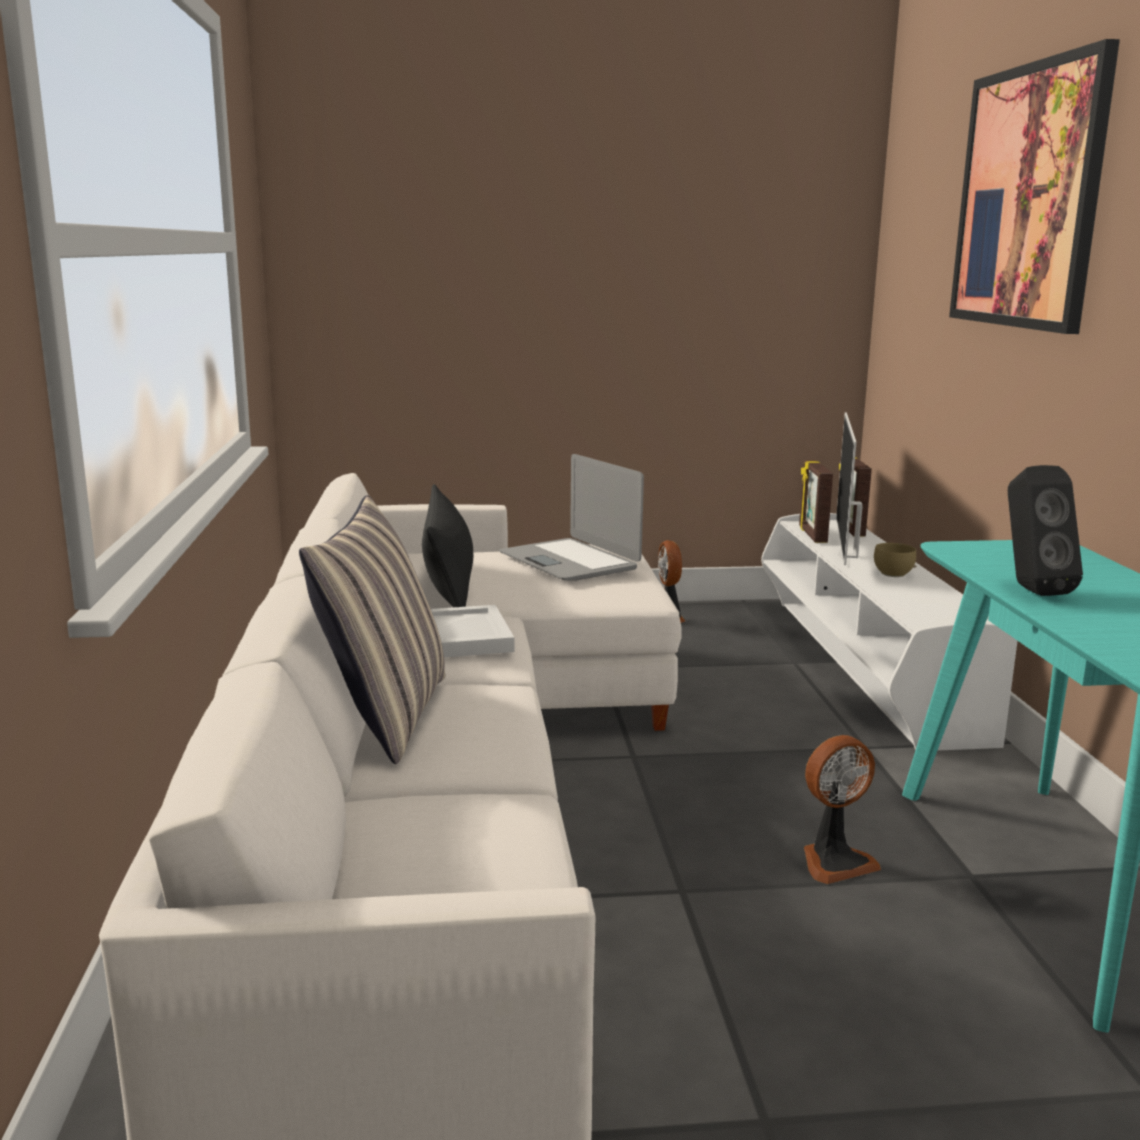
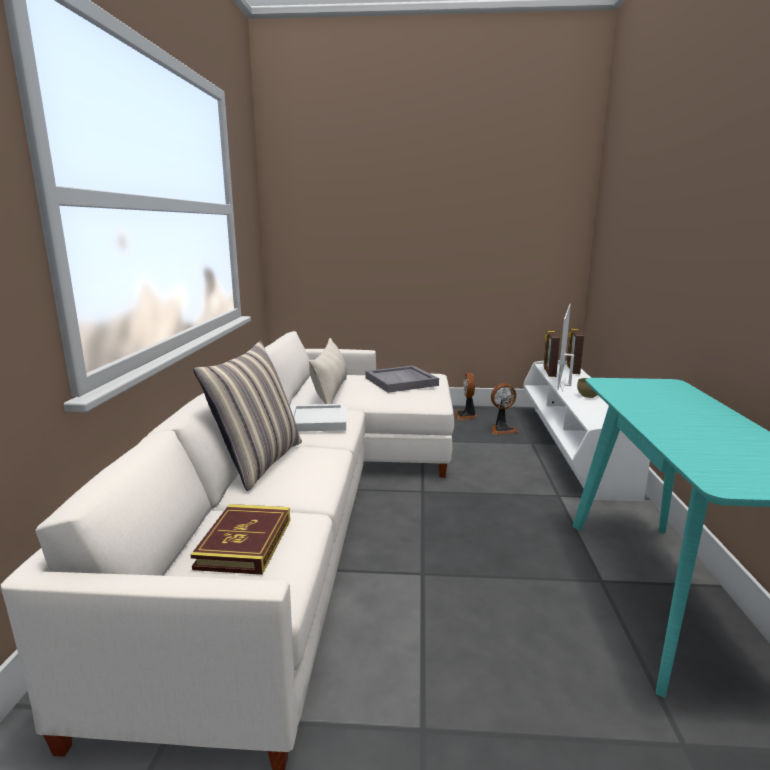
camera: 10 degrees right, 0 degrees up
black pillow [422,484,473,607] -> beige pillow [309,338,347,404]
laptop [500,454,644,581] -> grey tray [366,365,439,393]
fan [804,735,881,884] -> fan moved to [491,383,518,435]
picture [949,39,1120,334] -> none
black speaker [1008,465,1083,596] -> none
none -> book [191,504,290,575]

